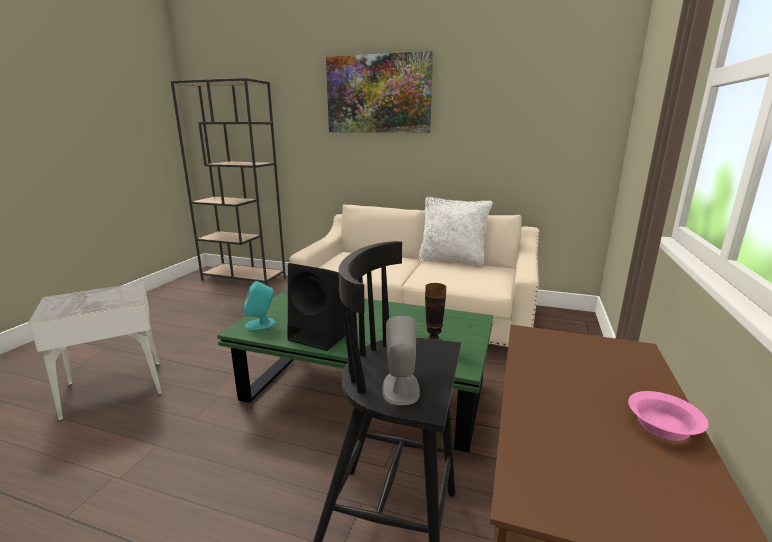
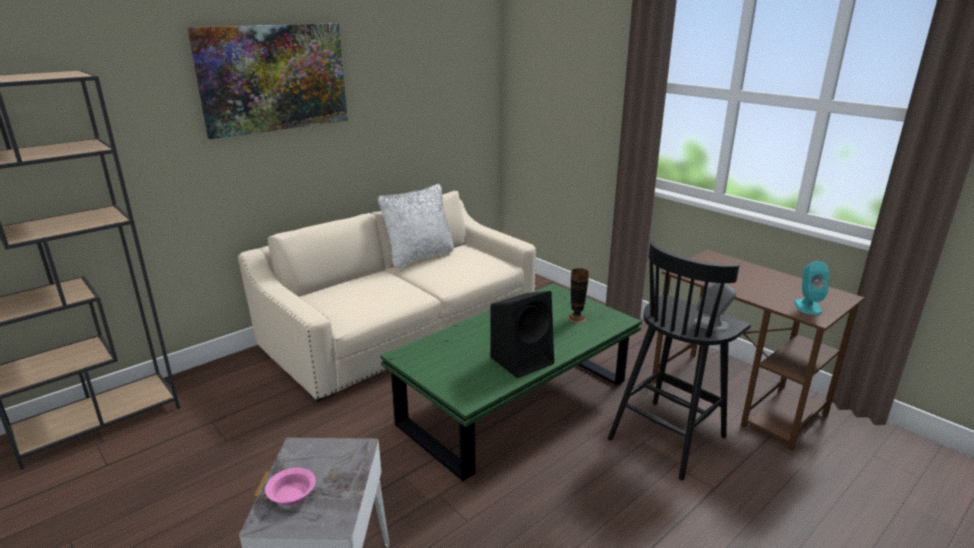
camera: 60 degrees left, 5 degrees up
turquoise speaker [244,281,276,330] -> turquoise speaker moved to [794,261,829,315]
pink bowl [628,391,708,441] -> pink bowl moved to [265,468,316,506]

